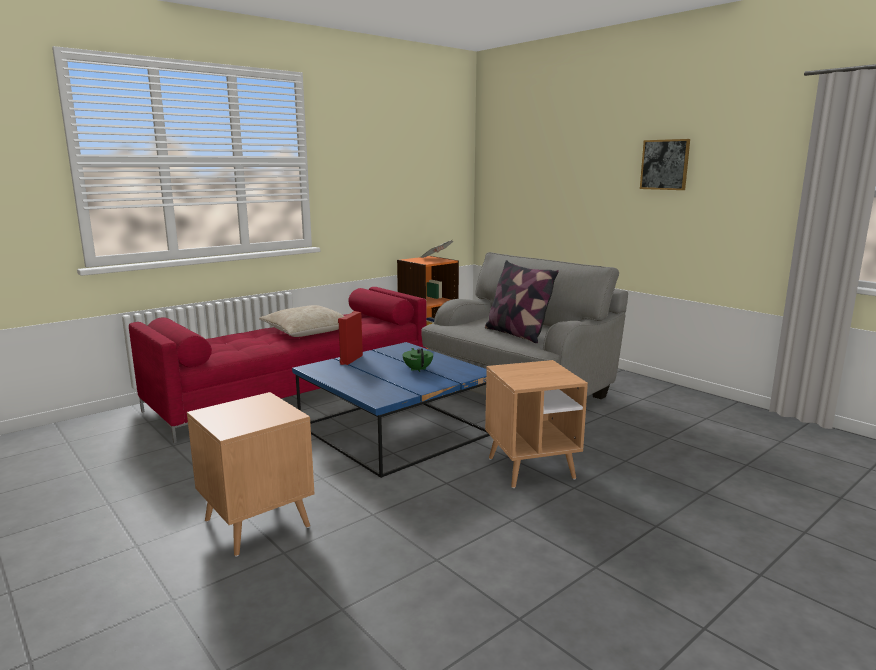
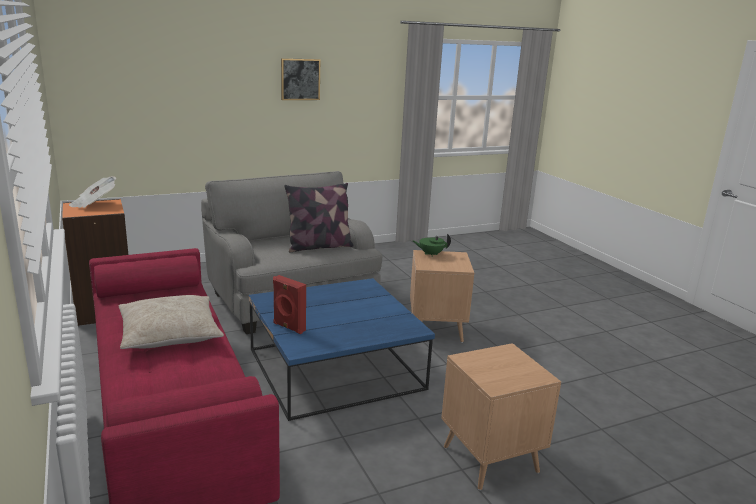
camera: 75 degrees left, 5 degrees up
green teapot [403,348,433,372] -> green teapot moved to [413,234,451,256]

